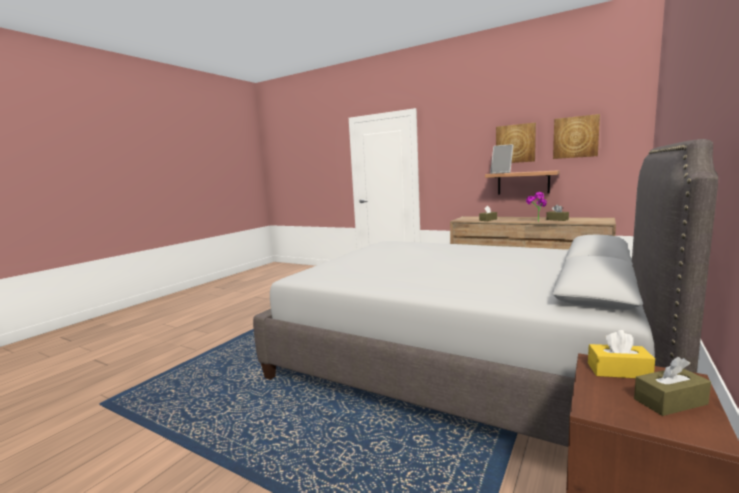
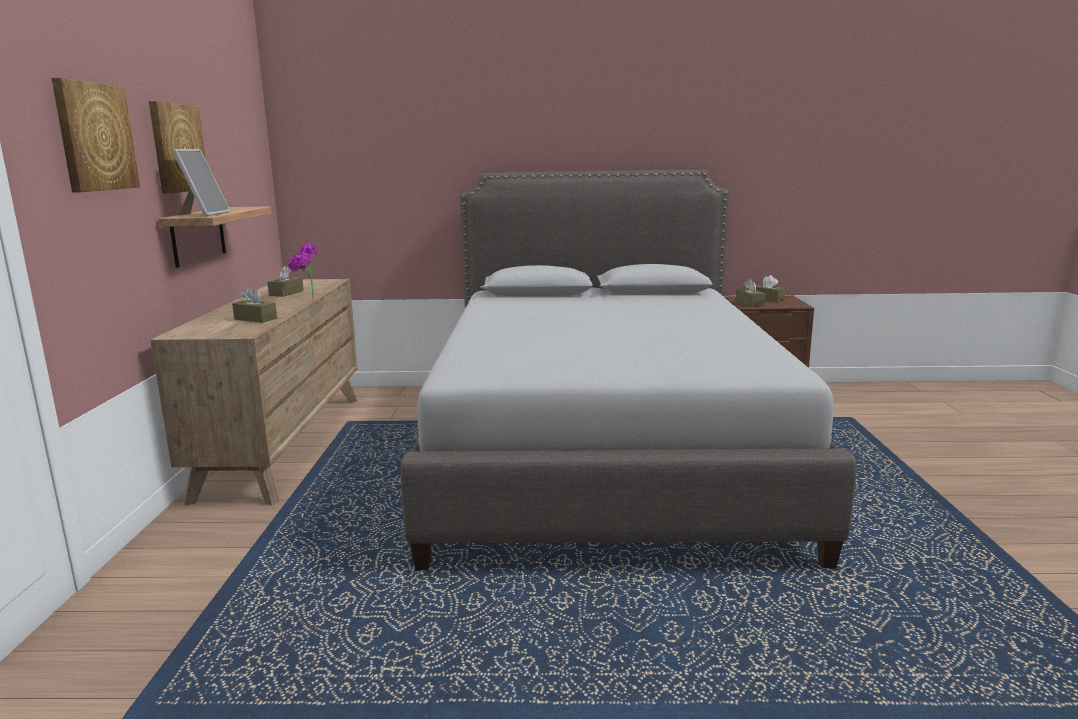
camera: 120 degrees left, 5 degrees up
picture [553,114,600,159] -> picture moved to [52,78,140,192]
yellow tissue box [588,330,655,378] -> brown tissue box [736,279,766,307]

